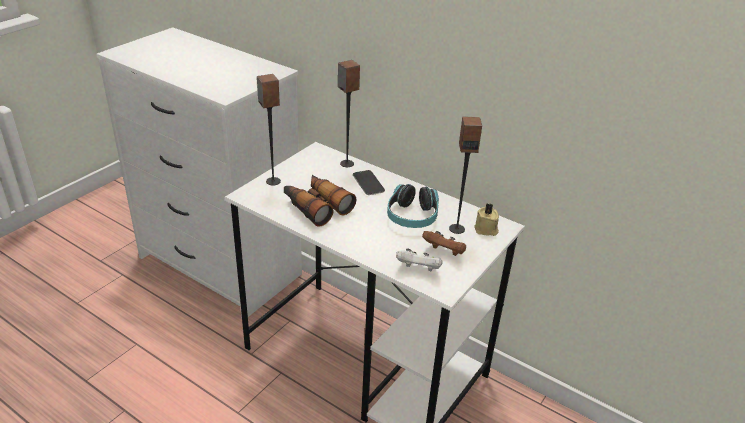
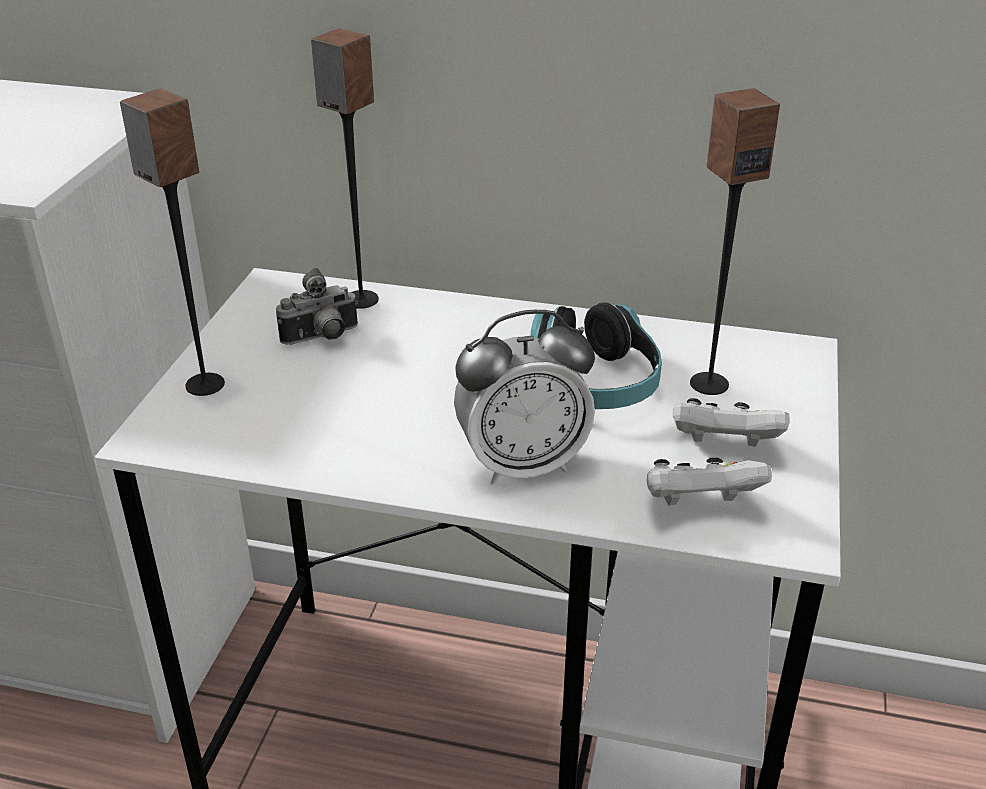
camera: 20 degrees left, 0 degrees up
binoculars [284,175,356,226] -> none
phone [353,170,385,195] -> none
brown game controller [422,231,466,256] -> white game controller [673,398,790,447]
beige candle [474,203,499,236] -> none
none -> camera [276,268,358,345]
none -> alarm clock [454,310,595,485]

